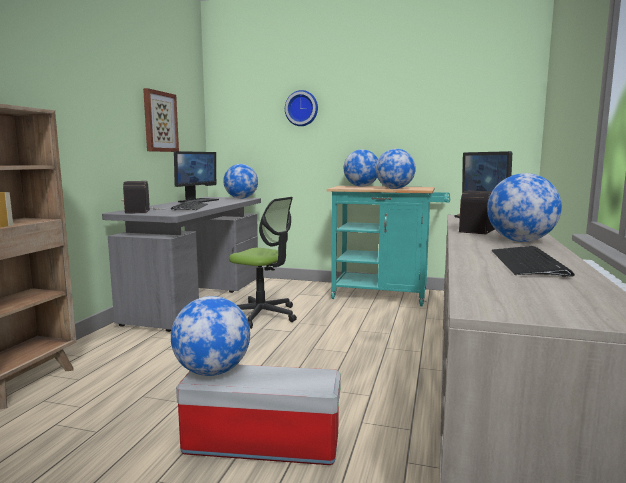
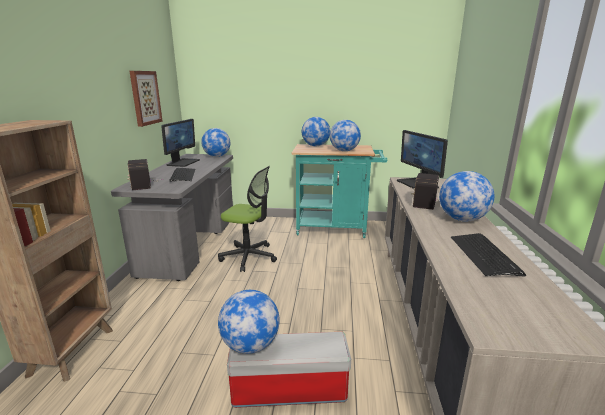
camera: 10 degrees left, 10 degrees up
wall clock [285,90,318,126] -> none

